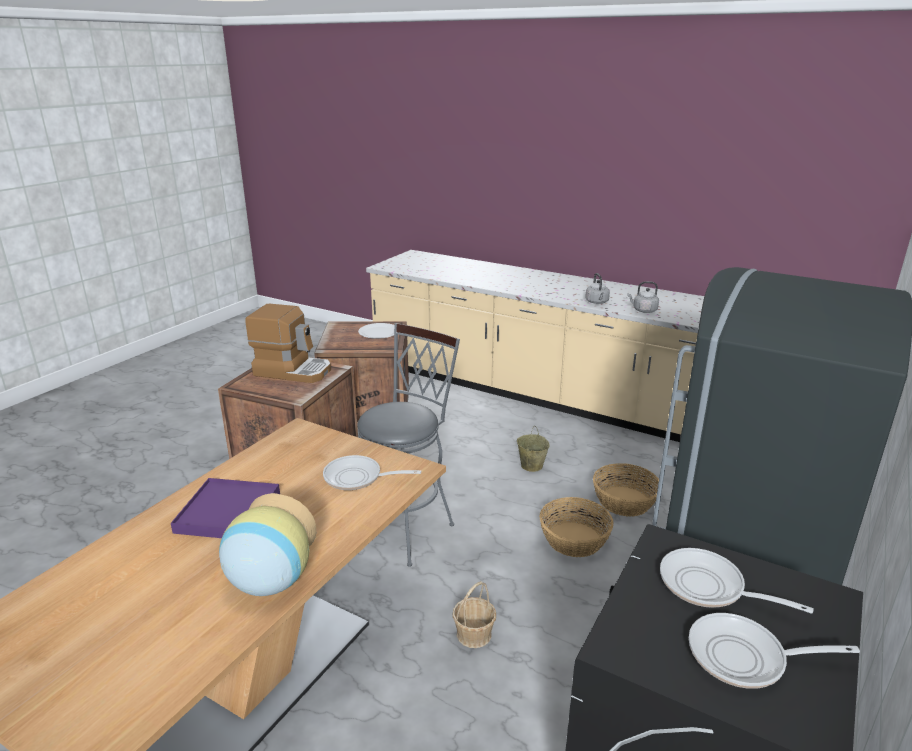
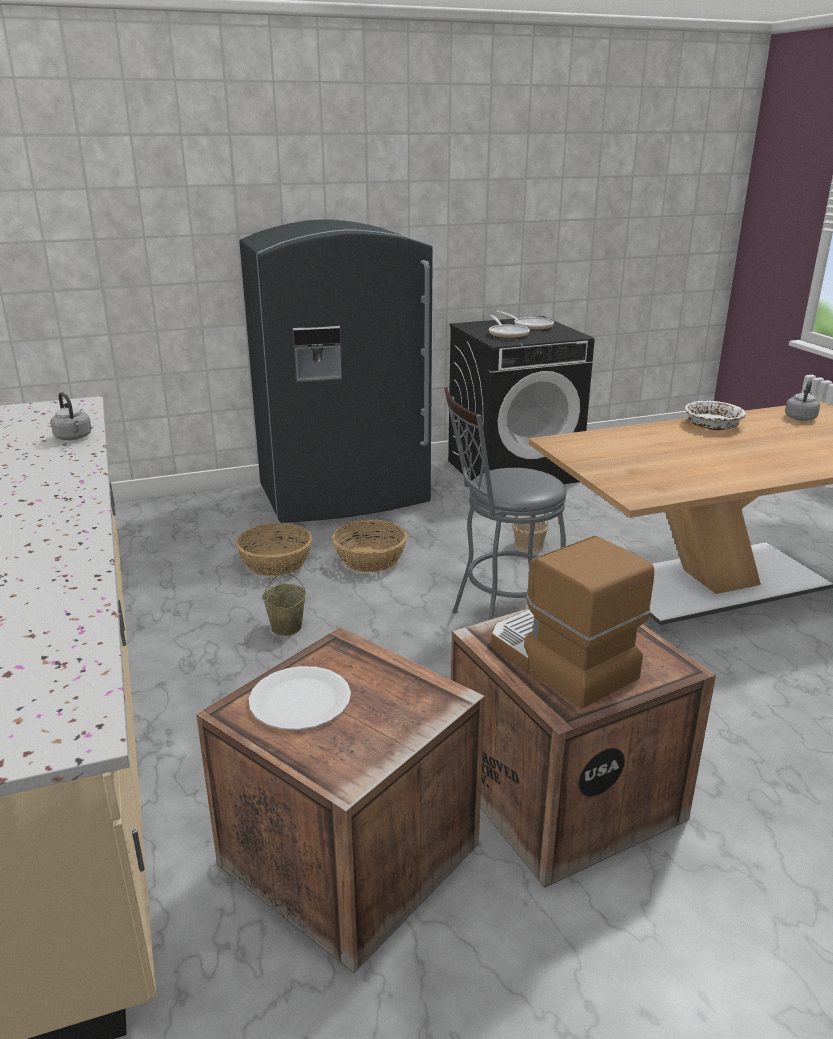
camera: 140 degrees left, 0 degrees up
purple tray [171,478,280,538] -> none
vase [219,493,317,596] -> white bowl [685,401,746,430]
frying pan [323,455,421,490] -> none
grey kettle [585,273,610,304] -> grey kettle moved to [785,380,820,421]

